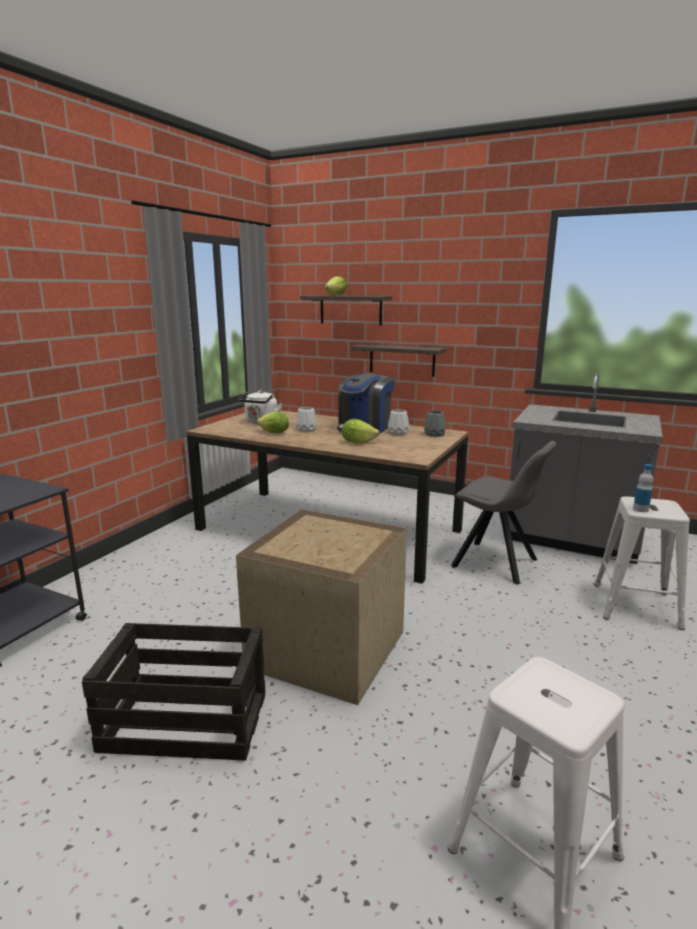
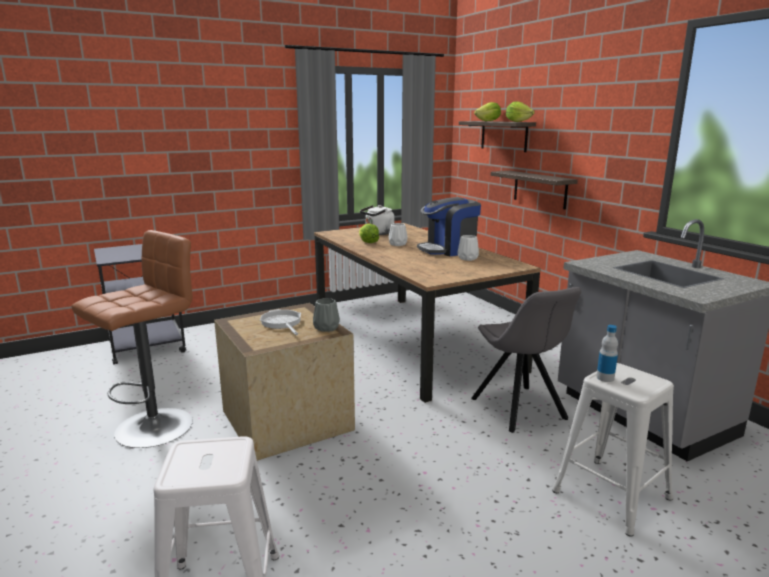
camera: 35 degrees right, 0 degrees up
crate [82,623,266,761] -> brown stool [71,230,193,448]
lettuce [342,419,380,444] -> lettuce moved to [506,101,535,122]
grey vase [424,411,446,437] -> grey vase moved to [313,298,340,332]
none -> frying pan [260,309,301,335]

